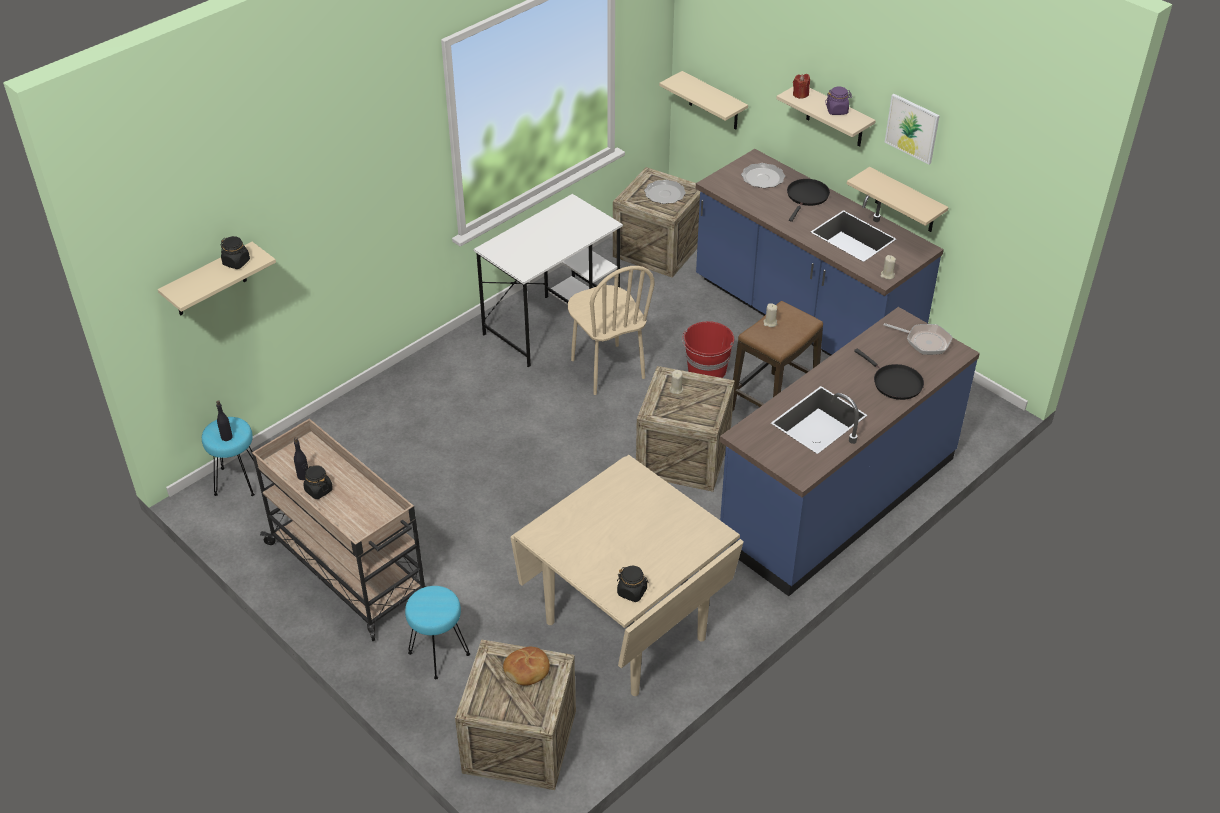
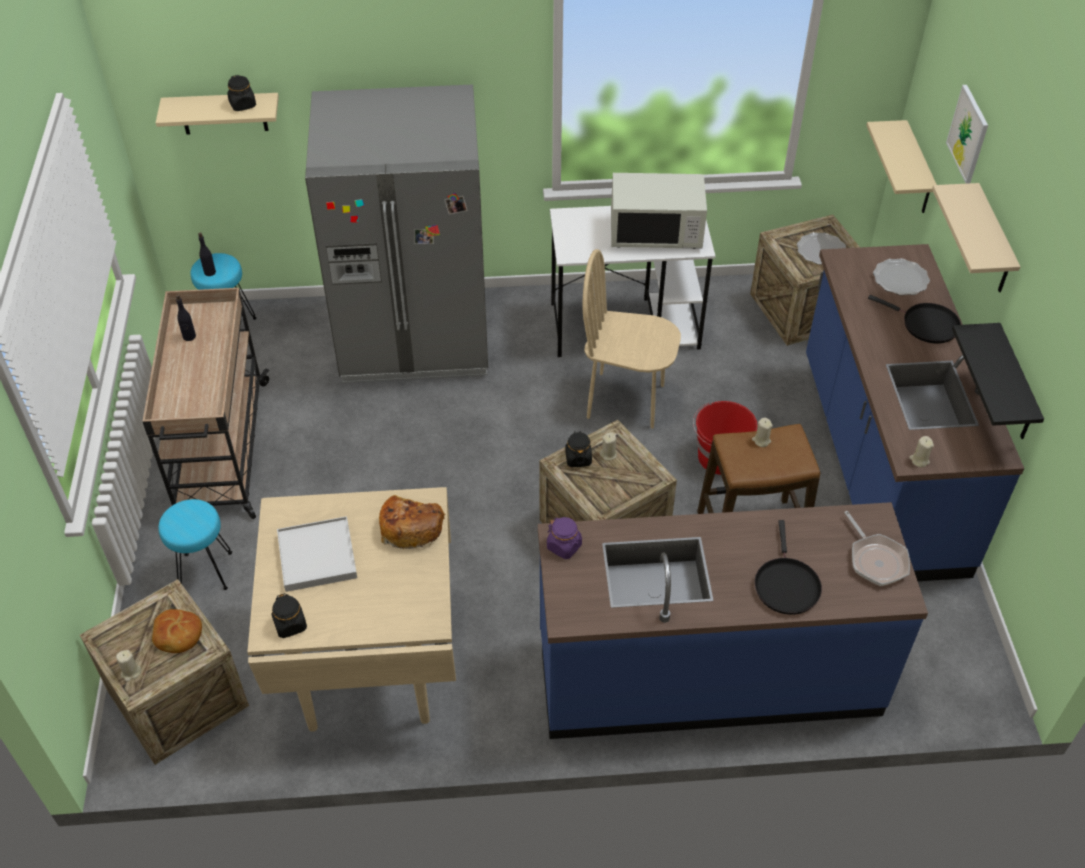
camera: 40 degrees right, 5 degrees up
black jar [303,466,333,499] -> black jar moved to [565,431,592,467]
beige chair [568,266,655,395] -> beige chair turned 90 degrees clockwise [583,249,681,429]
black frying pan [787,179,830,222] -> black frying pan turned 60 degrees clockwise [868,295,961,343]
red candle [793,74,810,99] -> none
purple jar [825,87,852,115] -> purple jar moved to [547,517,582,559]
beige shelf [847,167,948,232] -> black shelf [952,323,1044,439]
picture [884,94,940,165] -> picture moved to [946,85,988,184]
none -> beige candle [116,650,142,682]
none -> white tray [277,516,357,592]
none -> grey fridge [305,84,488,383]
none -> bread [379,495,445,549]
none -> white microwave [611,173,707,249]

